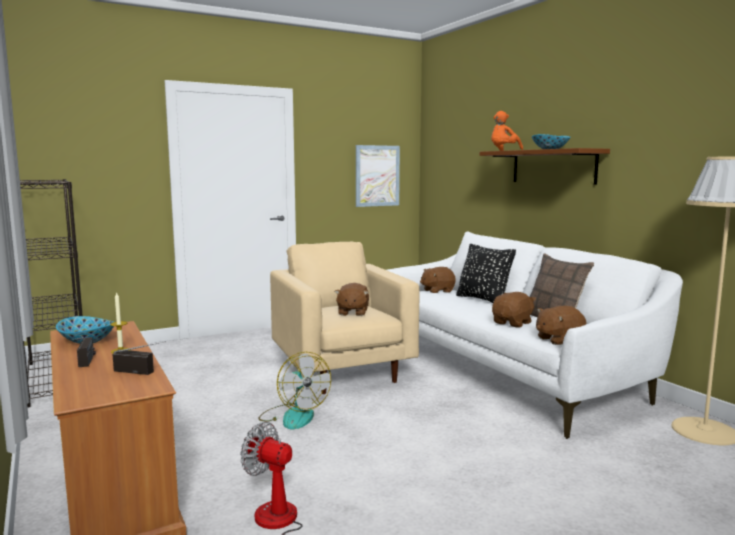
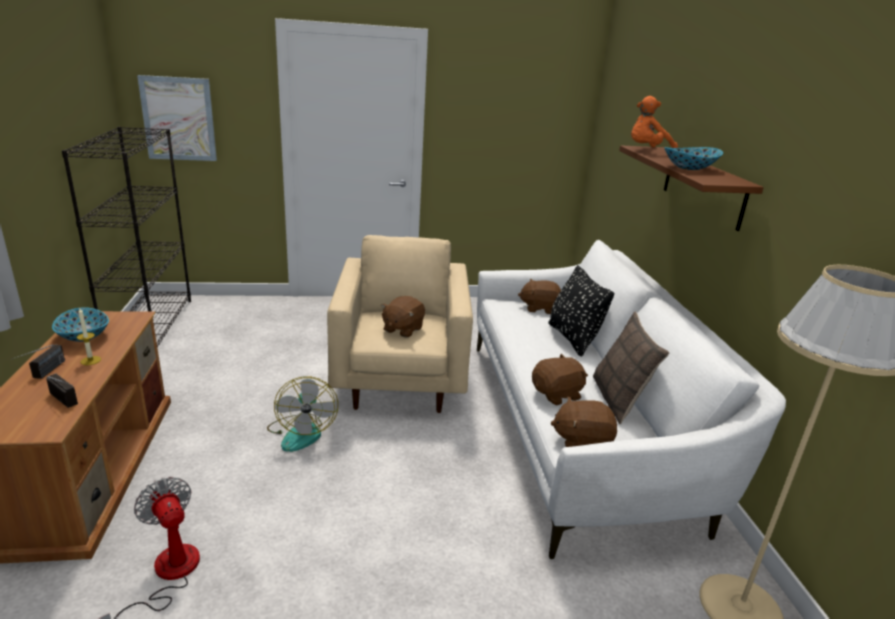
camera: 20 degrees right, 15 degrees up
picture [356,145,400,207] -> picture moved to [137,75,217,161]

